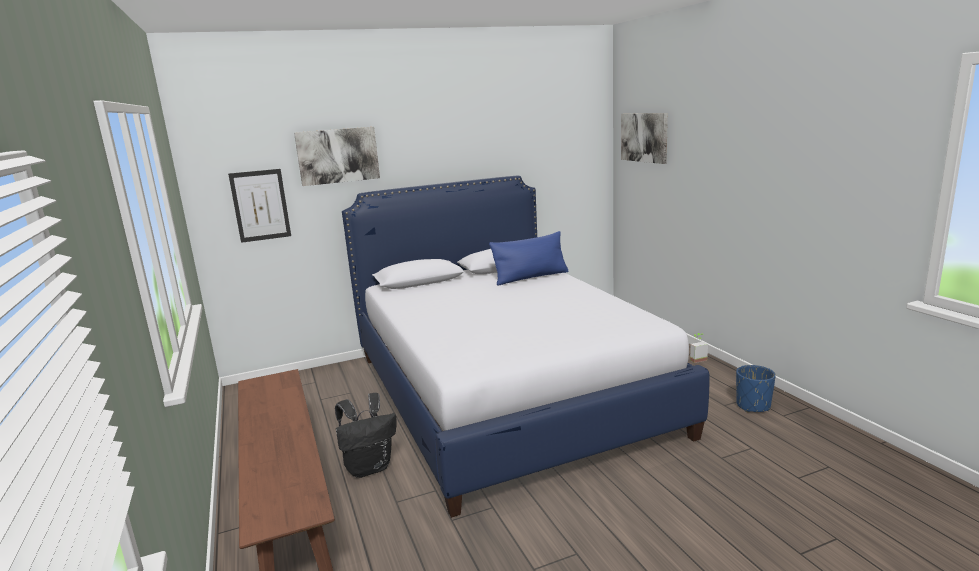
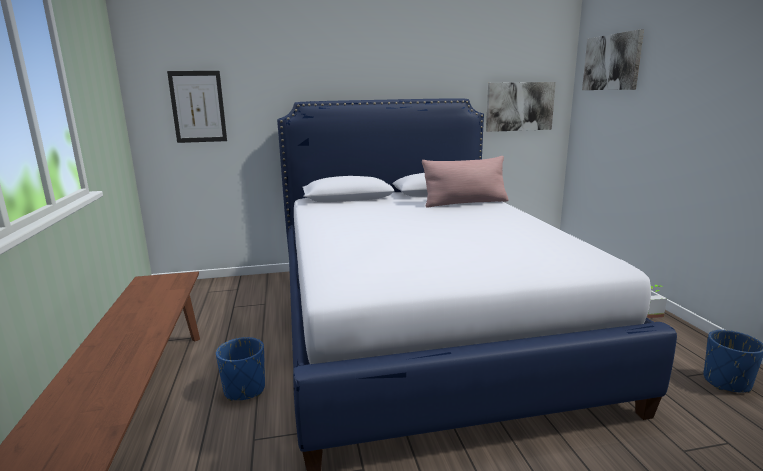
camera: 10 degrees right, 0 degrees up
picture [294,127,380,186] -> picture moved to [486,82,556,132]
black backpack [335,393,397,478] -> blue planter [216,337,265,401]
blue pillow [489,231,569,286] -> pink pillow [422,156,509,207]

